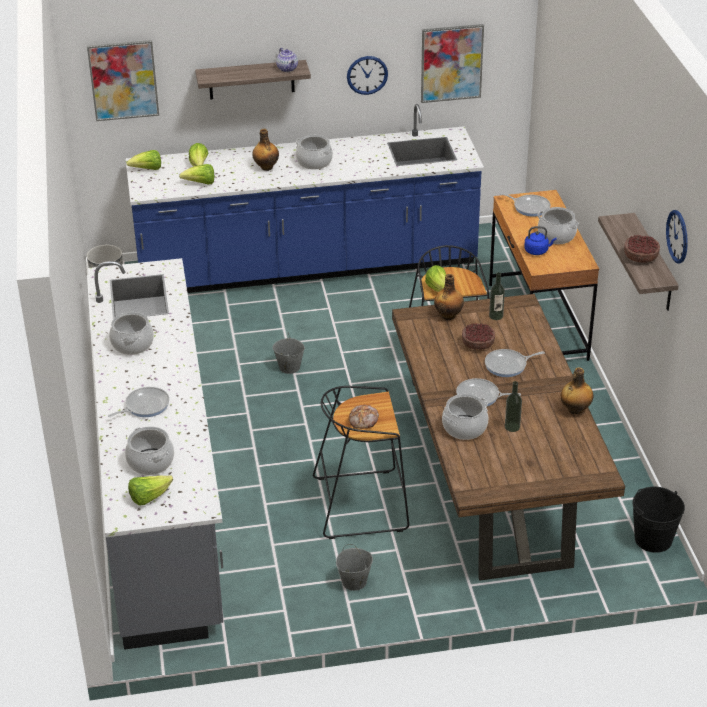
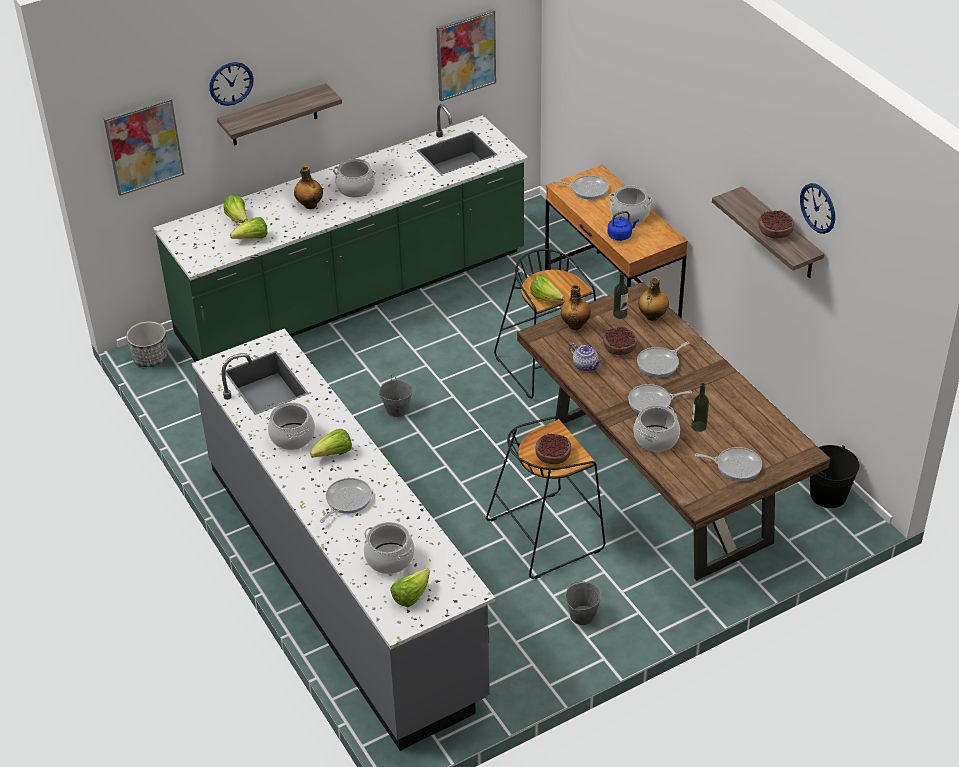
camera: 20 degrees left, 5 degrees up
blue counter [125,104,484,293] -> green counter [153,104,528,362]
lettuce [126,150,161,170] -> lettuce moved to [310,429,352,458]
teapot [276,48,298,72] -> teapot moved to [569,343,602,371]
wall clock [347,56,388,95] -> wall clock moved to [209,62,254,106]
bread [349,405,379,429] -> bowl [536,433,571,464]
bottle [560,367,594,414] -> bottle moved to [638,277,669,321]
none -> frying pan [695,447,762,481]

